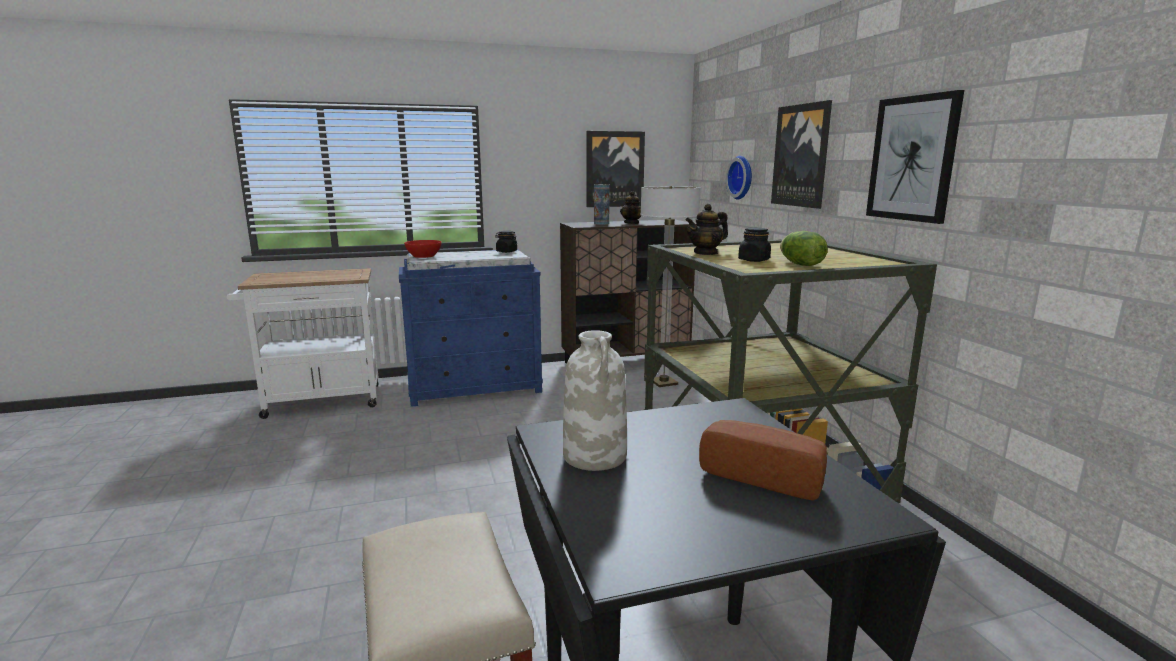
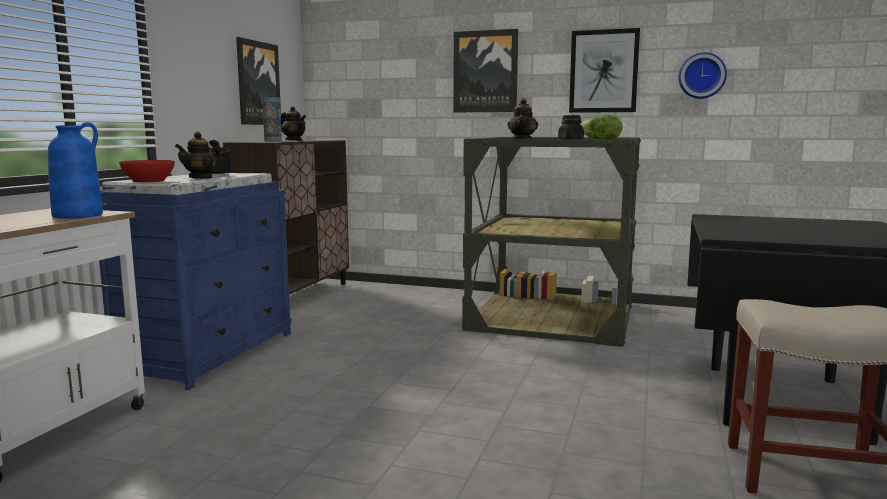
camera: 55 degrees left, 5 degrees down
white vase [563,330,627,471] -> none
floor lamp [640,186,701,387] -> none
bread [699,420,827,501] -> none
wall clock [726,156,752,200] -> wall clock moved to [678,52,727,99]
none -> blue vase [48,122,103,219]
none -> teapot [175,132,222,179]

